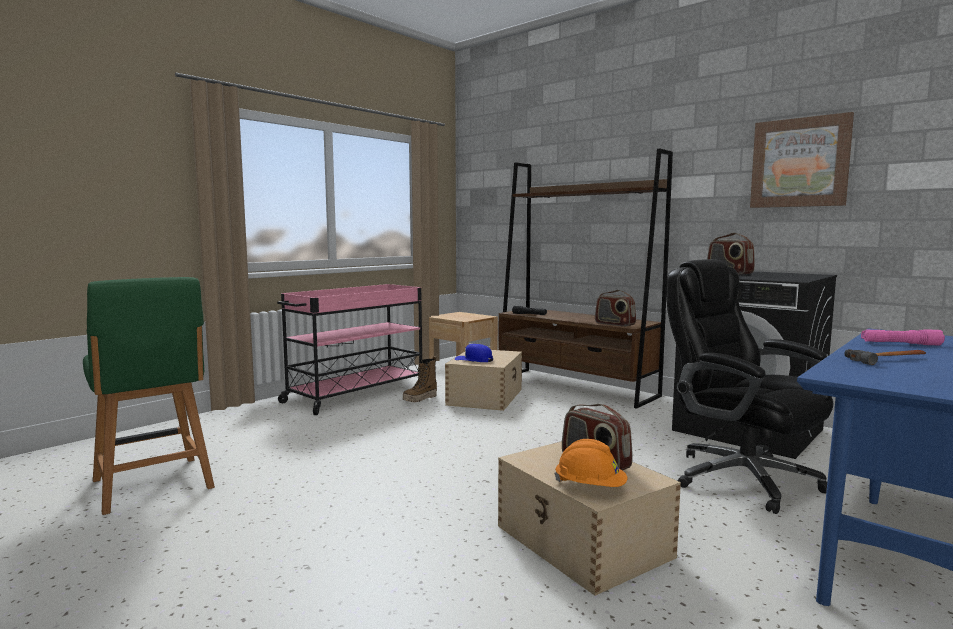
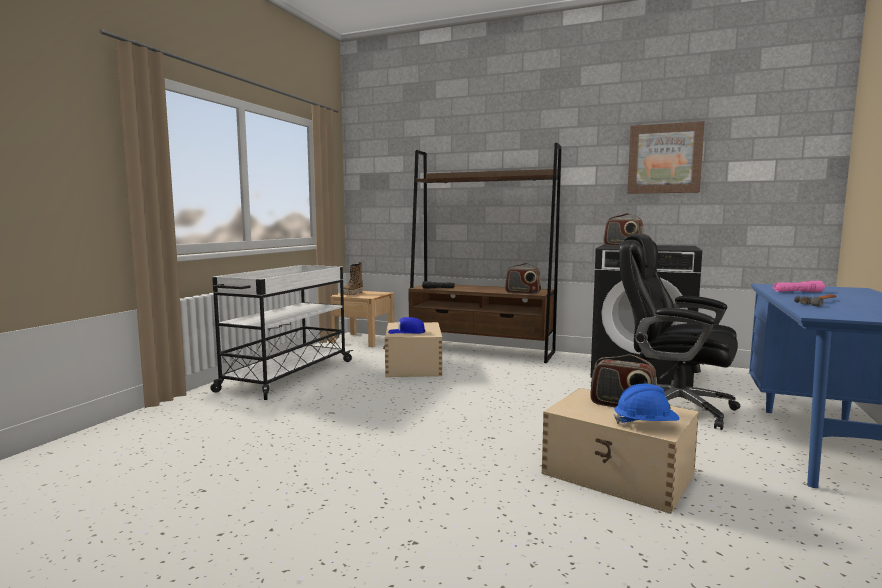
camera: 20 degrees left, 0 degrees up
green chair [83,277,215,515] -> none
pink cart [277,284,422,415] -> white cart [210,265,353,400]
boot [403,356,437,402] -> boot moved to [343,262,363,295]
orange hard hat [554,439,627,487] -> blue hard hat [614,384,679,424]

